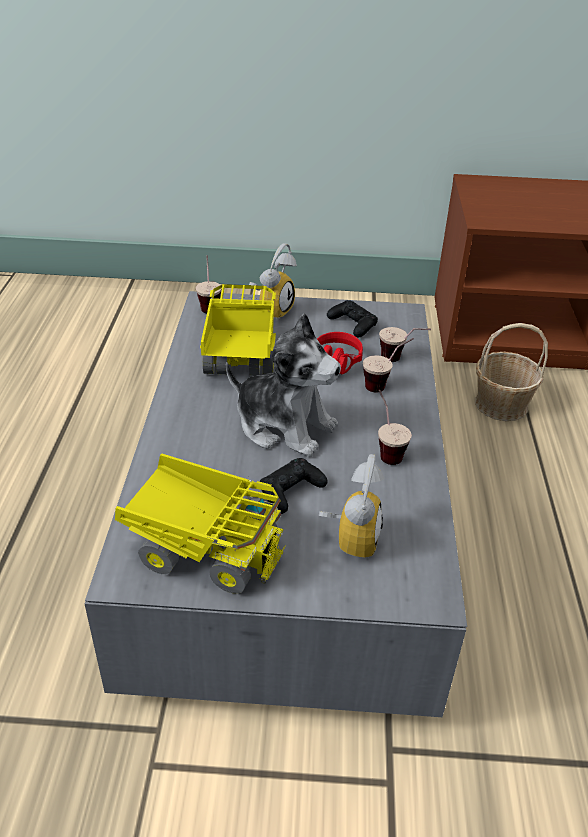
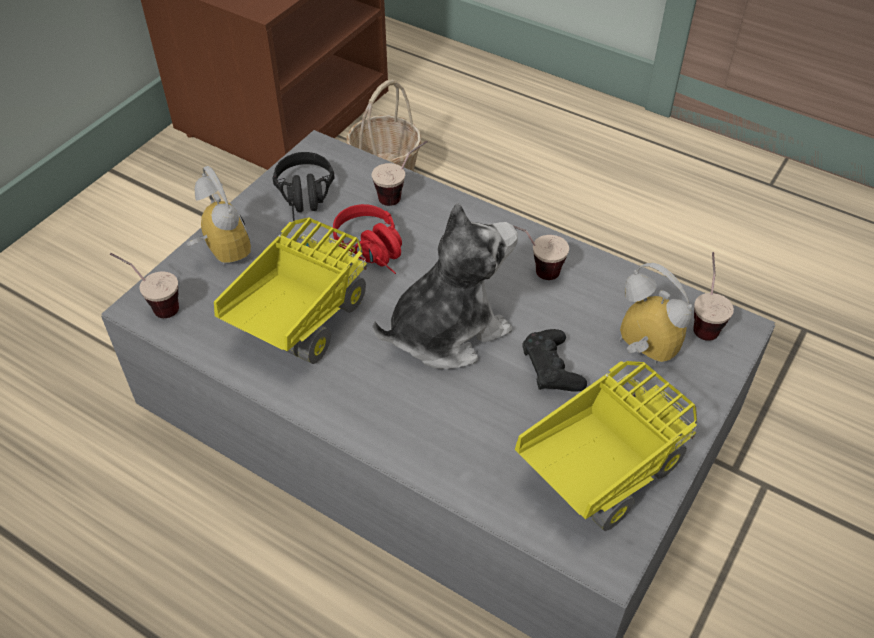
camera: 60 degrees left, 10 degrees up
toy truck [200,284,276,376] -> toy truck turned 90 degrees clockwise [214,217,367,364]
black game controller [327,300,378,338] -> black headphones [273,152,335,221]
cup [363,338,414,393] -> cup moved to [693,252,734,341]

